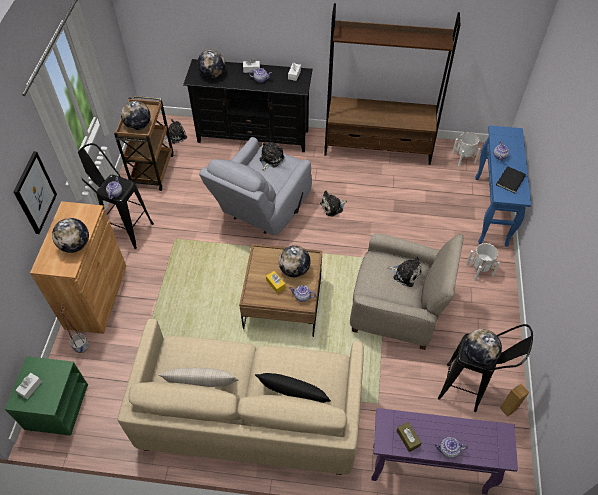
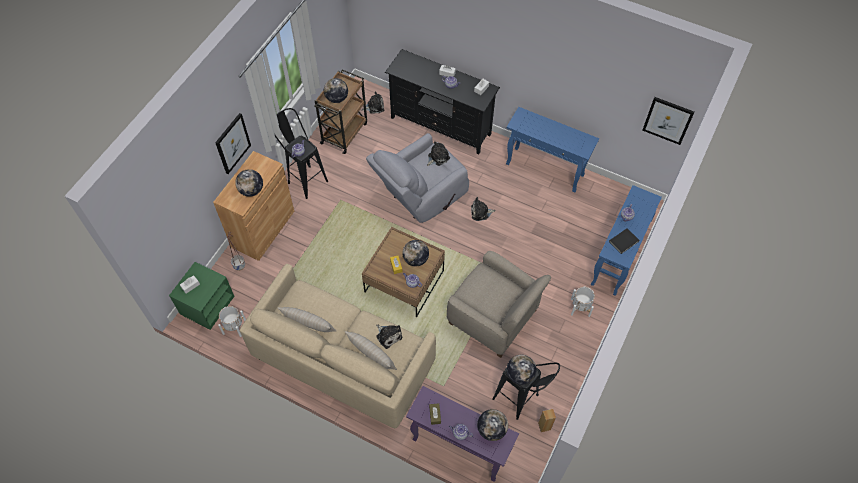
camera: 20 degrees right, 5 degrees up
globe [197,49,225,78] -> globe moved to [477,409,508,441]
black pillow [255,373,331,403] -> beige pillow [345,331,397,370]
brown bookcase [324,3,460,165] -> blue console table [506,107,599,193]
plush toy [387,257,422,287] -> plush toy moved to [376,325,402,349]
white planter [452,132,480,166] -> white planter moved to [218,306,246,337]
none -> picture [642,97,694,145]

